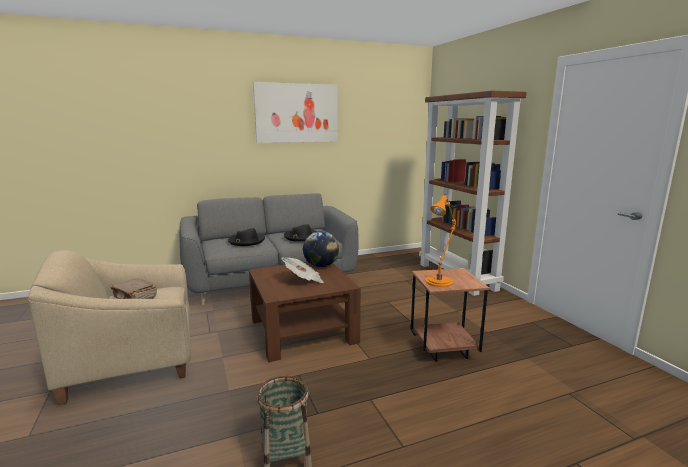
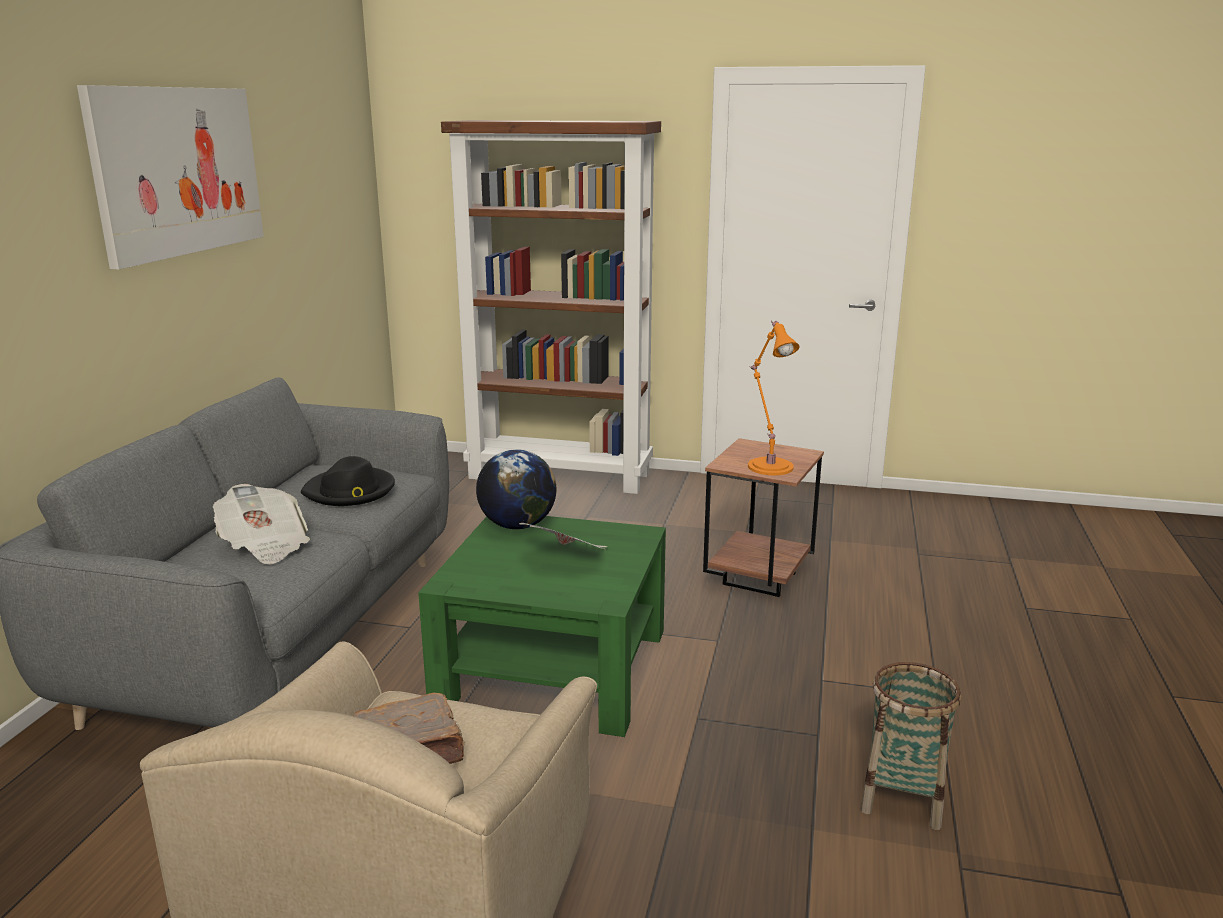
camera: 55 degrees left, 5 degrees up
black hat [228,228,265,246] -> newspaper [213,484,310,565]
brown coffee table [249,262,361,362] -> green coffee table [418,516,666,737]

